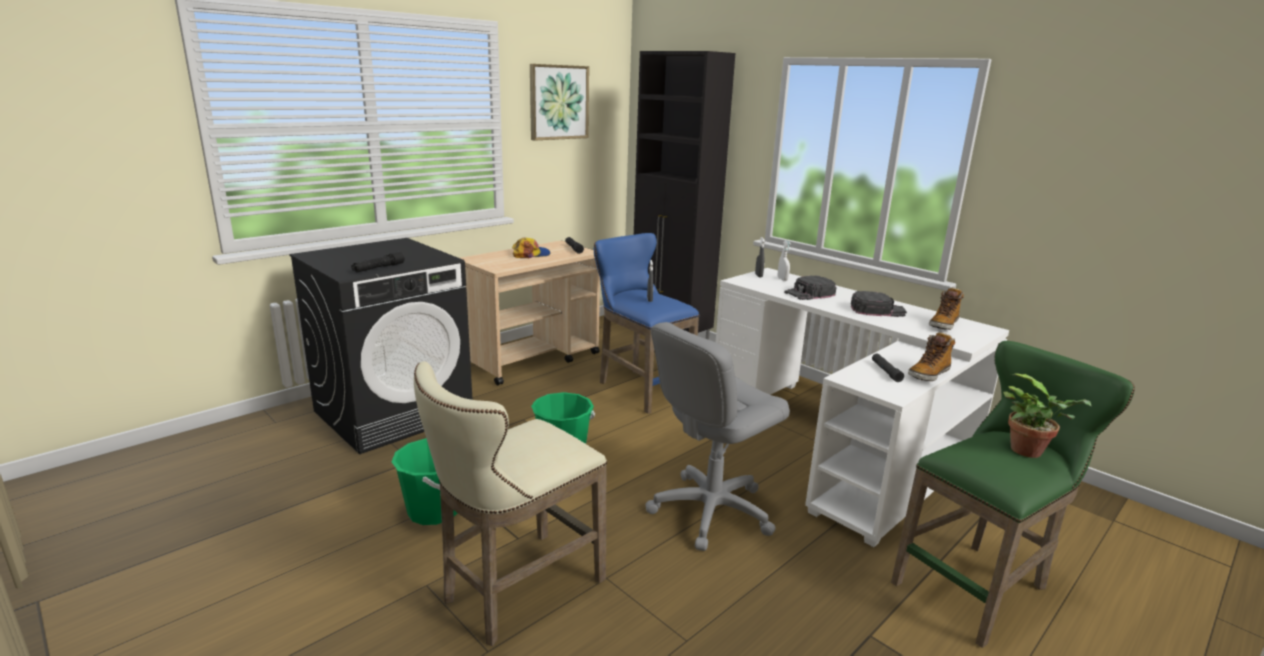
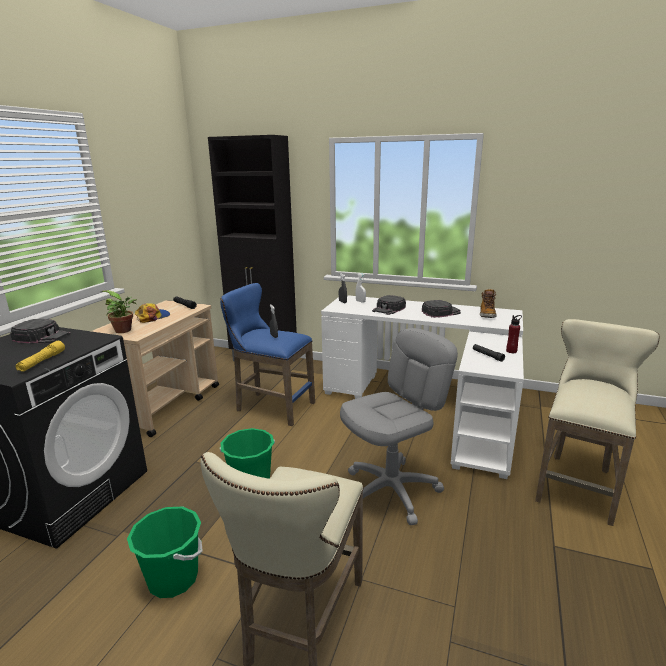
camera: 25 degrees left, 0 degrees up
black flashlight [351,252,405,272] -> yellow flashlight [15,341,65,371]
picture [530,64,589,141] -> none
grey office chair [645,322,790,551] -> grey office chair turned 150 degrees counterclockwise [340,328,458,525]
green stool [891,341,1135,648] -> beige stool [535,319,660,526]
boot [908,332,955,381] -> red bottle [506,315,522,353]
potted plant [1003,373,1092,458] -> potted plant moved to [101,290,137,333]
none -> black cap [10,319,70,344]

